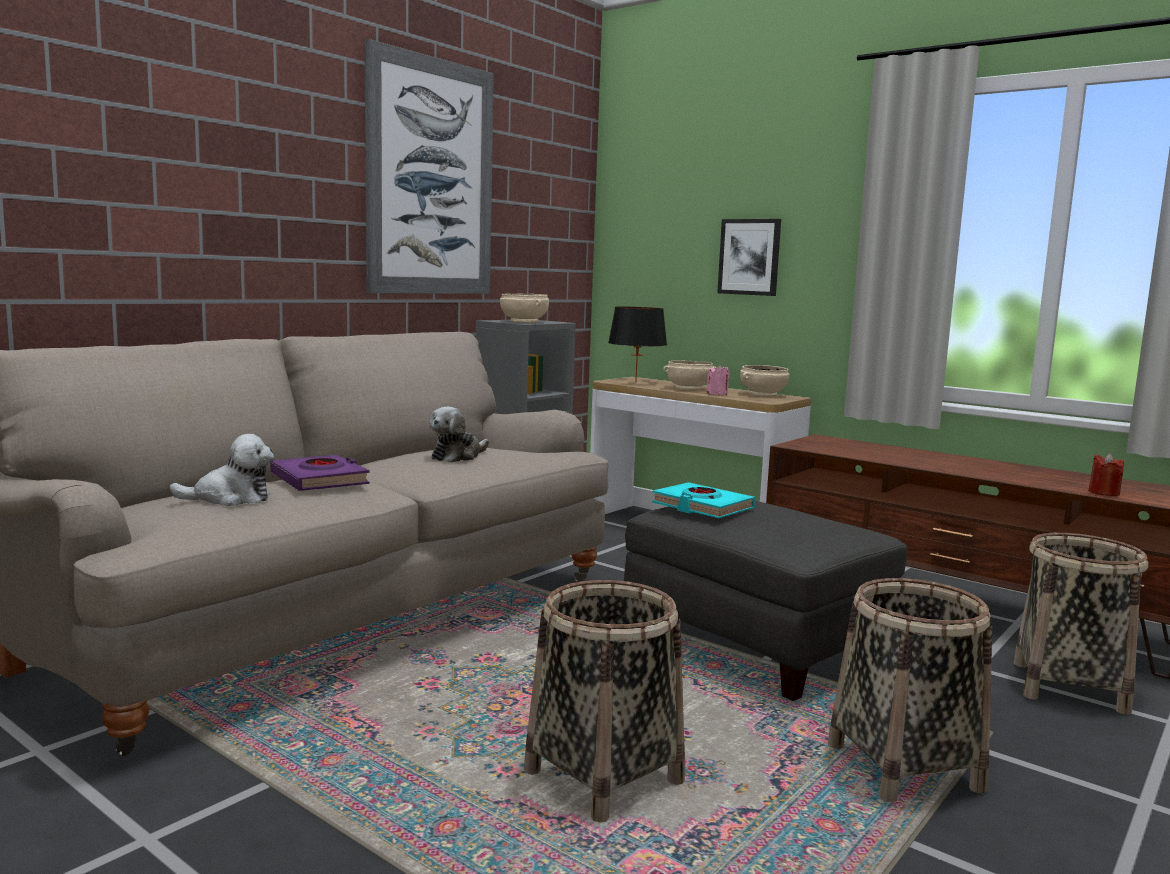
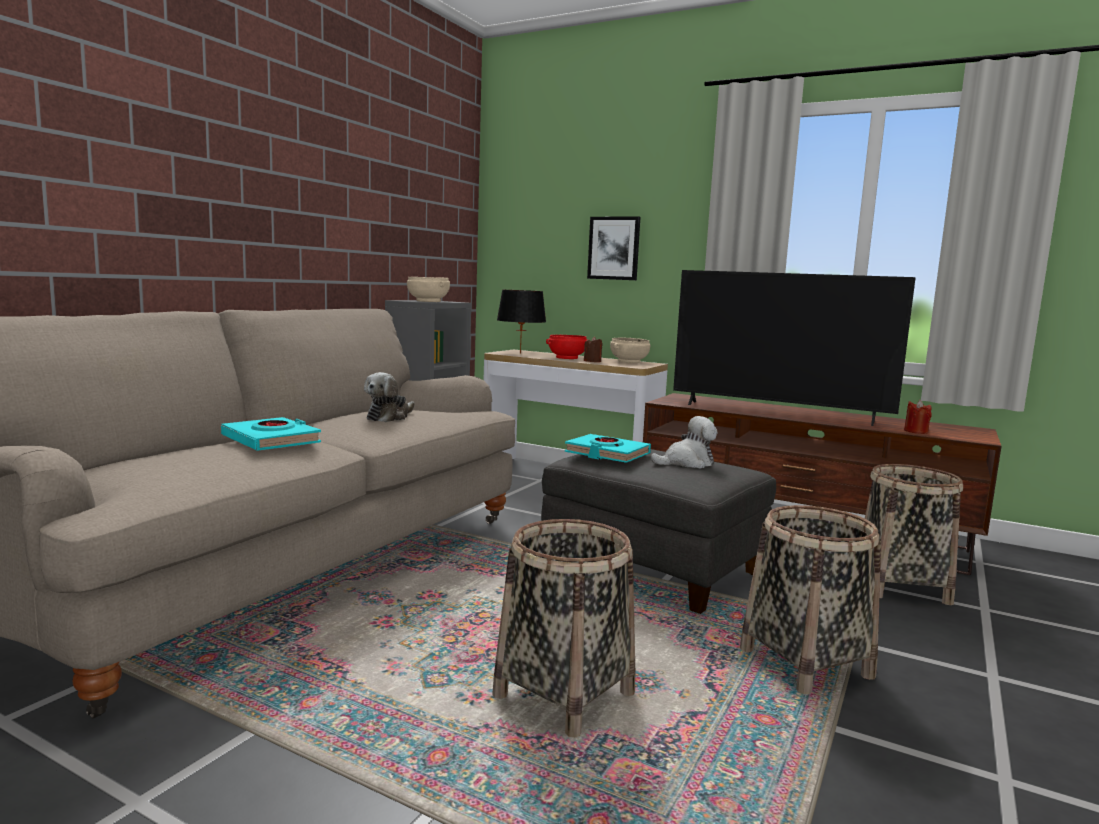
camera: 10 degrees left, 0 degrees up
plush toy [169,434,274,506] -> plush toy moved to [650,416,718,469]
purple book [270,455,369,491] -> turquoise book [221,417,321,450]
picture [365,39,494,294] -> none
beige bowl [663,361,716,390] -> red bowl [546,335,588,359]
pink candle [706,364,730,395] -> brown candle [584,337,603,362]
none -> television [673,270,916,426]

